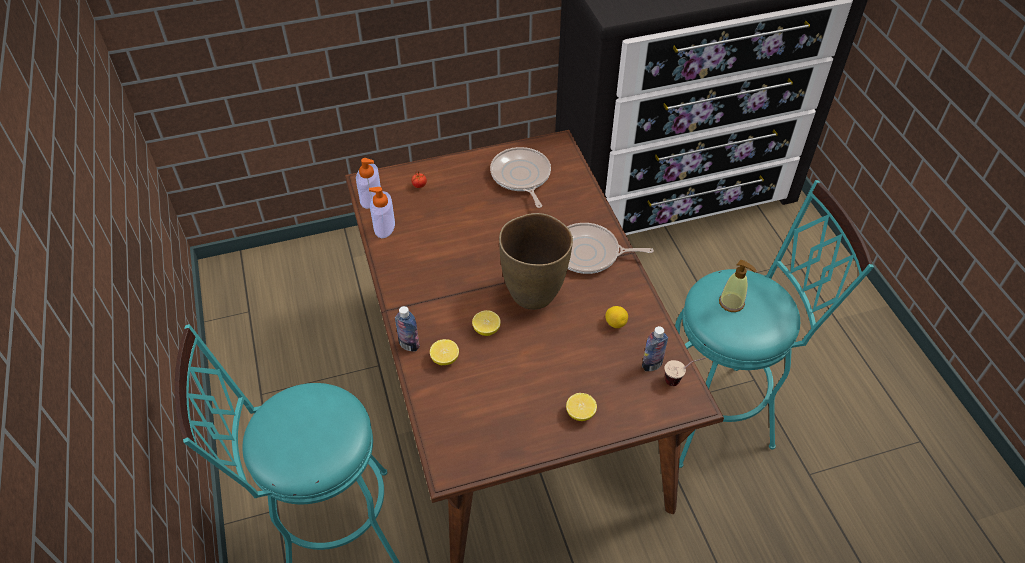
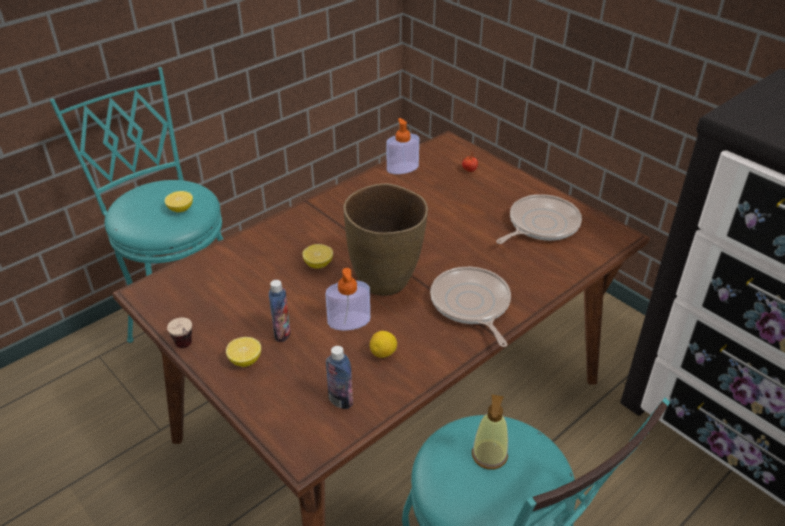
camera: 65 degrees right, 10 degrees down
soap dispenser [356,158,381,209] -> soap dispenser moved to [325,268,370,331]
bottle [395,306,420,351] -> bottle moved to [269,280,290,342]
lemon [430,339,459,365] -> lemon moved to [165,191,193,212]
cup [665,358,706,386] -> cup moved to [167,318,192,348]

